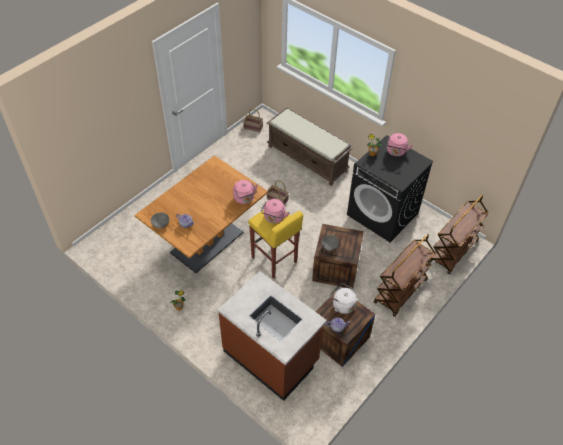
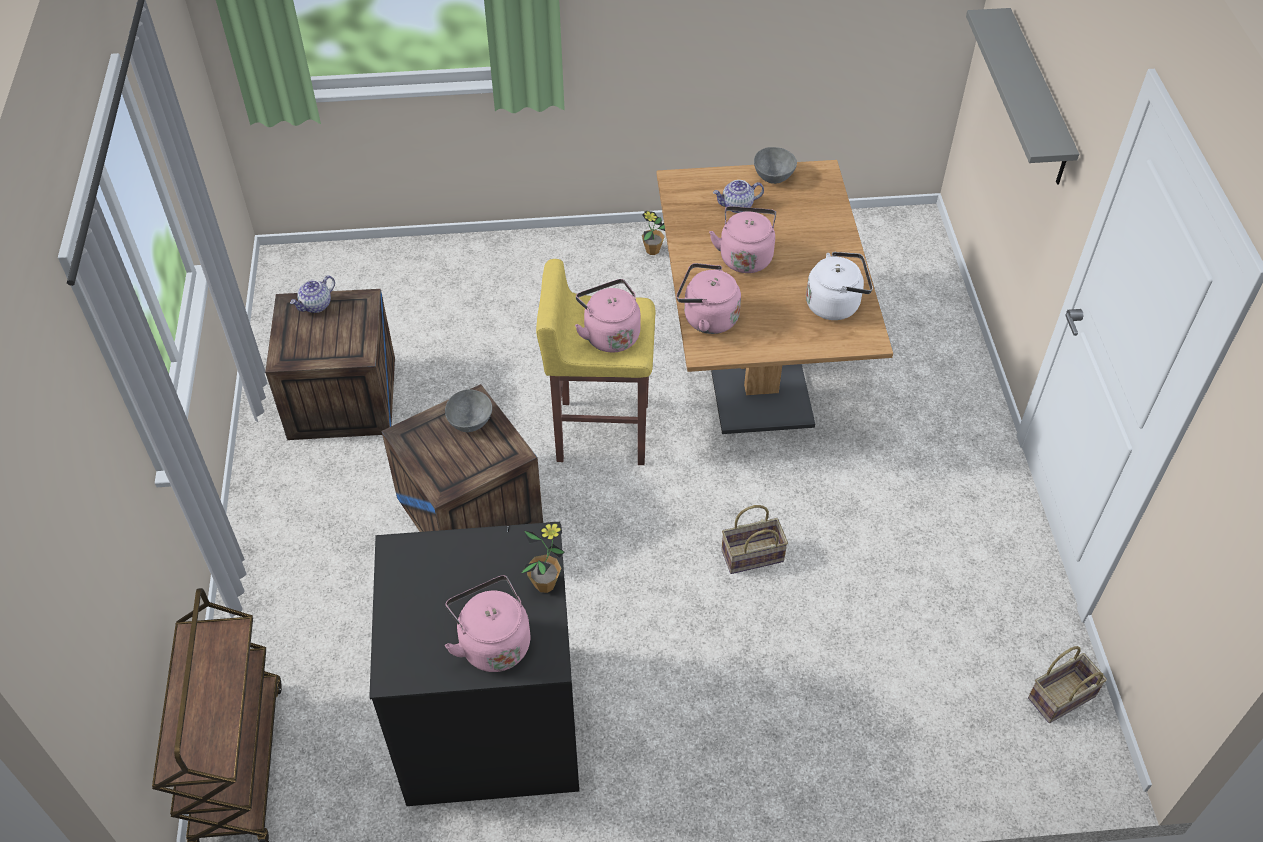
camera: 135 degrees right, 0 degrees up
brown counter [218,271,327,401] -> none
brown bench [267,107,353,186] -> none
white kettle [329,283,357,314] -> white kettle moved to [806,252,873,320]
brown cart [374,234,435,317] -> none
none -> pink kettle [709,206,776,273]
none -> grey shelf [966,8,1079,185]

